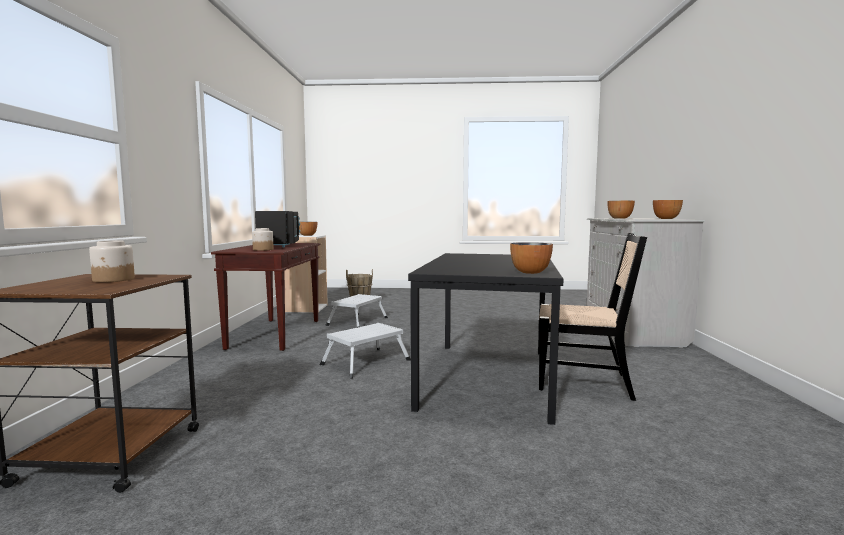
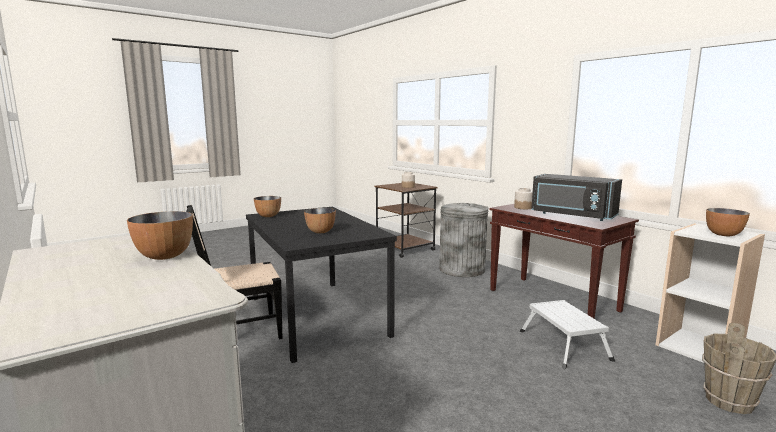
camera: 140 degrees right, 5 degrees up
white step ladder [320,323,411,379] -> none
bowl [653,200,683,219] -> bowl moved to [304,208,336,233]
none -> grey trash can [439,203,489,277]

